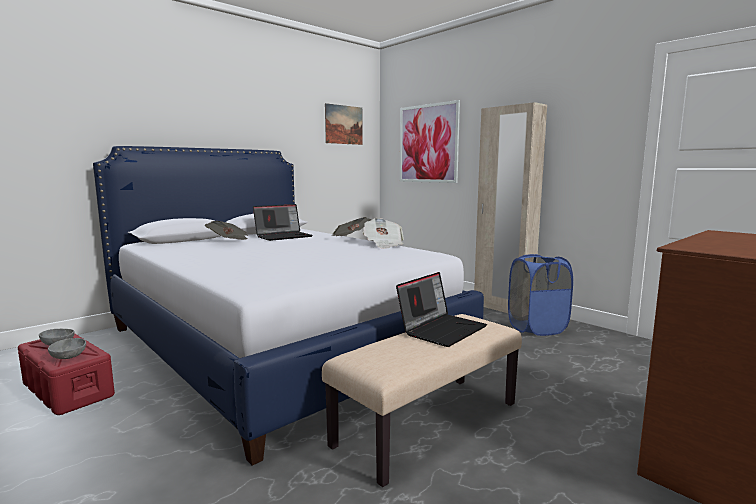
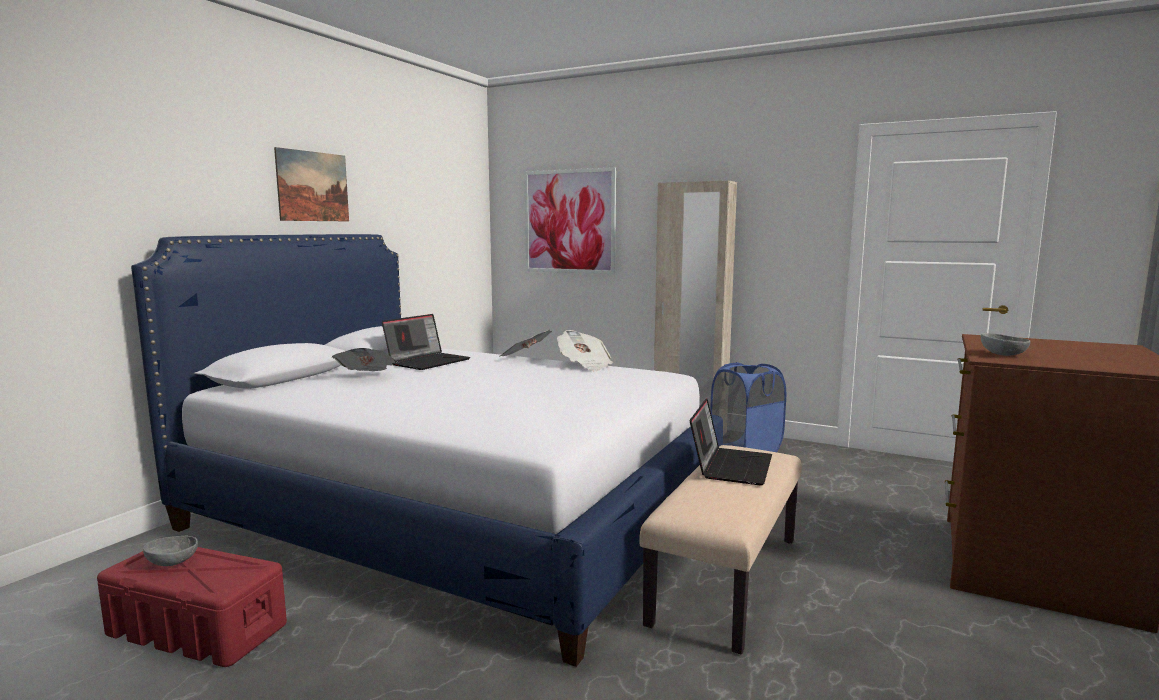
camera: 20 degrees left, 0 degrees up
grey bowl [48,338,86,359] -> grey bowl moved to [981,333,1031,356]
picture [325,103,363,145] -> picture moved to [274,147,349,221]

